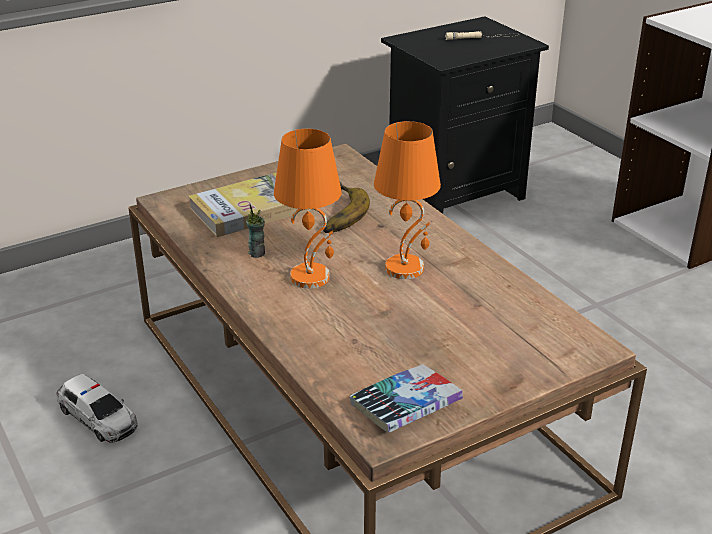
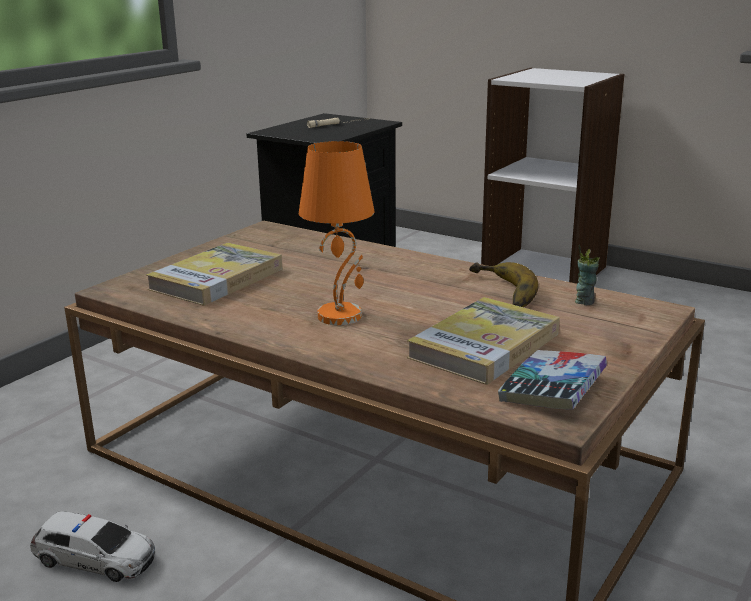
camera: 25 degrees left, 10 degrees down
cup [246,204,265,258] -> cup moved to [575,245,599,305]
banana [323,182,370,233] -> banana moved to [469,262,539,307]
orange table lamp [374,121,441,279] -> none
none -> book [407,297,560,385]

